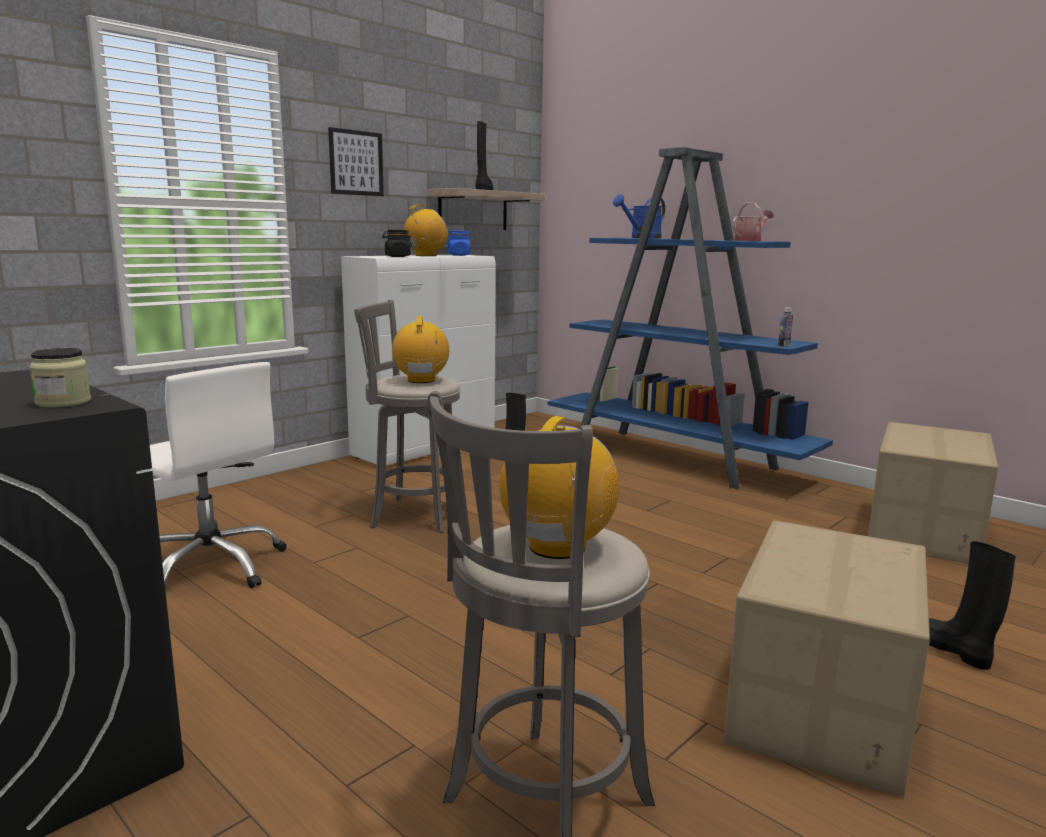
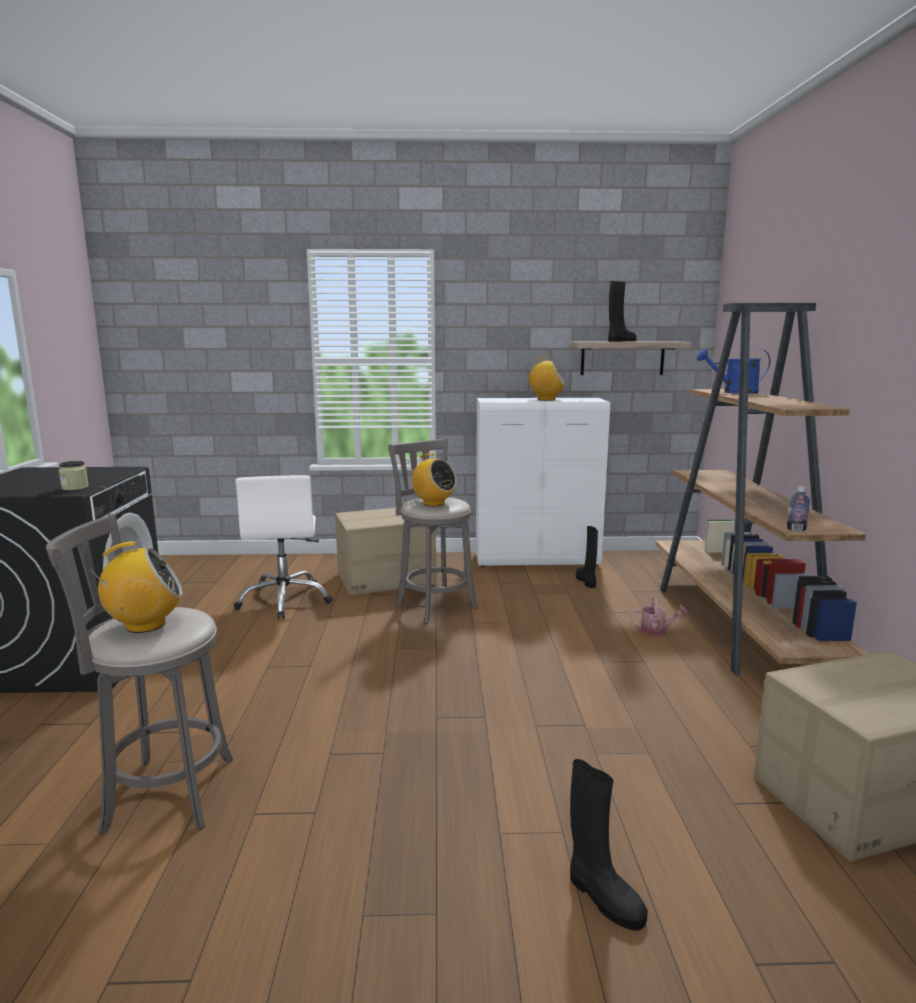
camera: 45 degrees right, 0 degrees up
picture [328,127,384,196] -> none
black jar [382,230,412,257] -> none
radio [392,316,449,383] -> radio turned 90 degrees clockwise [408,453,456,506]
blue jar [446,231,473,256] -> none
blue bookcase [548,147,833,489] -> brown bookcase [656,303,869,675]
cardboard box [724,520,930,797] -> cardboard box moved to [335,508,436,595]
watering can [732,202,774,241] -> watering can moved to [630,596,688,636]
black boot [929,541,1016,670] -> black boot turned 120 degrees clockwise [570,759,648,931]

